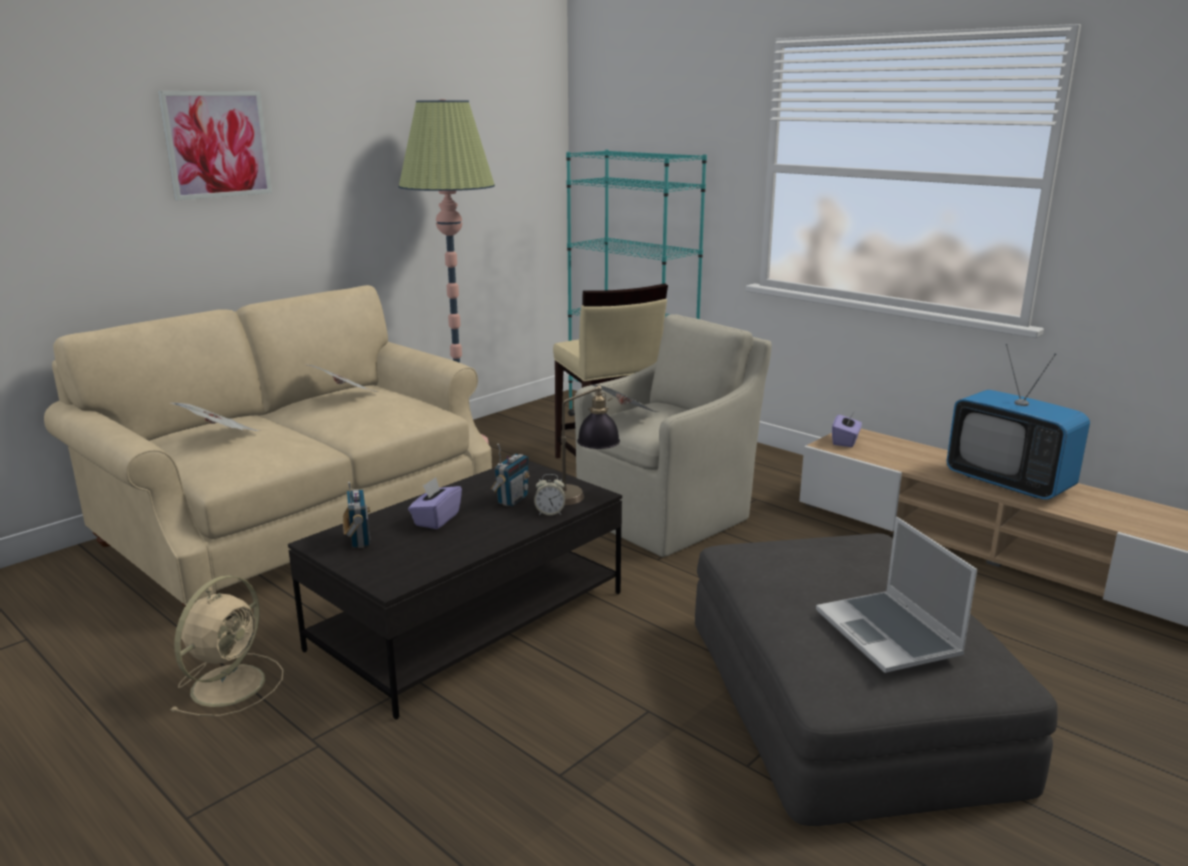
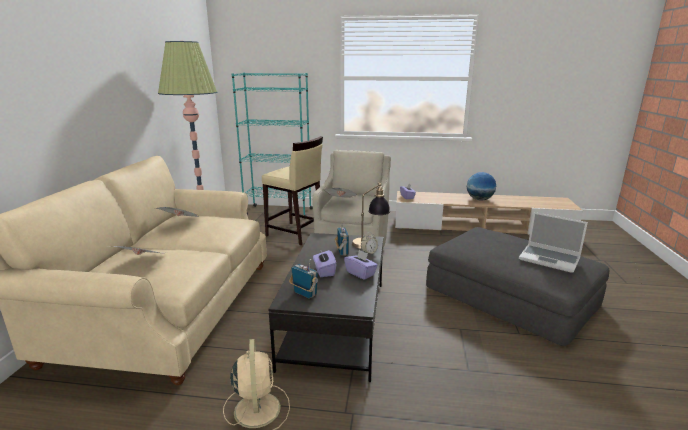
camera: 35 degrees left, 0 degrees up
picture [158,91,272,200] -> none
television [946,344,1090,500] -> globe [467,172,496,200]
none -> purple tissue box [344,250,378,280]

